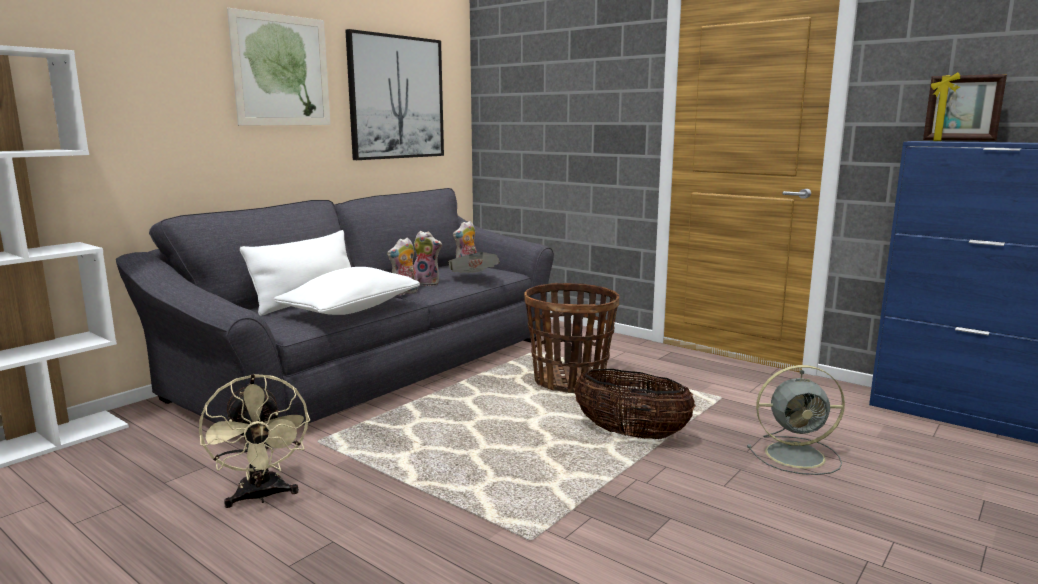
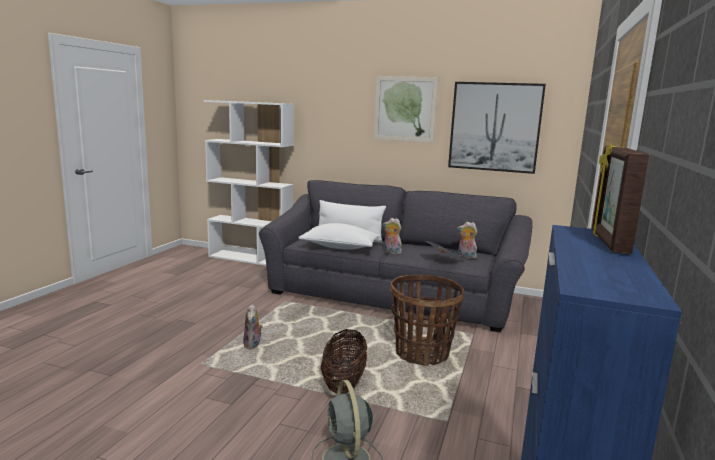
camera: 70 degrees right, 0 degrees up
beige fan [199,374,310,508] -> none
plush toy [414,231,442,286] -> plush toy moved to [243,304,263,349]

